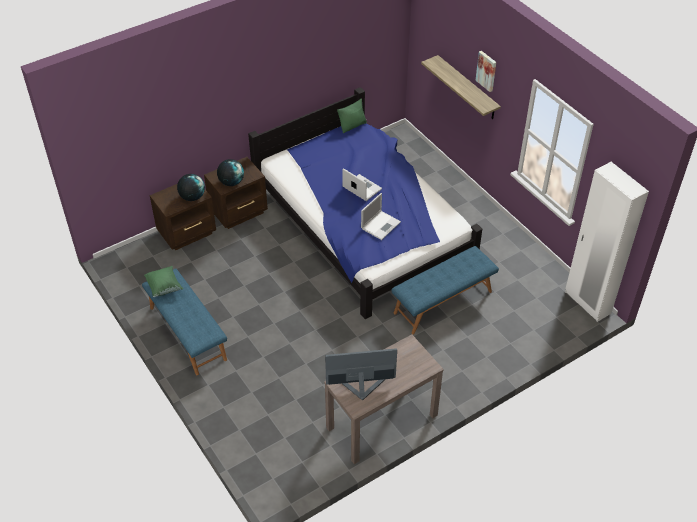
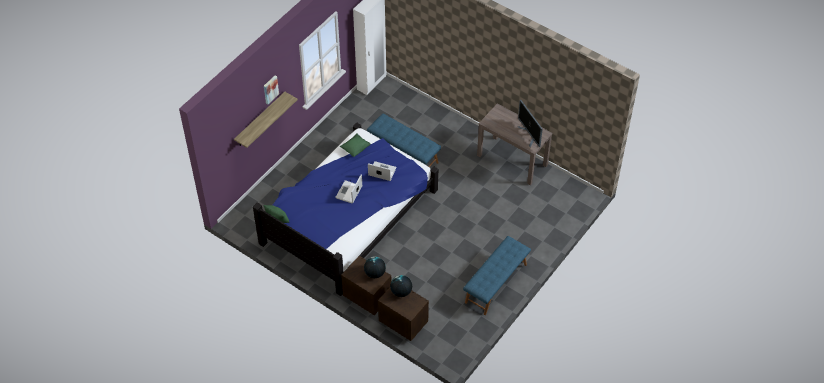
camera: 110 degrees left, 5 degrees up
green pillow [144,266,183,297] -> green pillow moved to [340,133,371,157]

